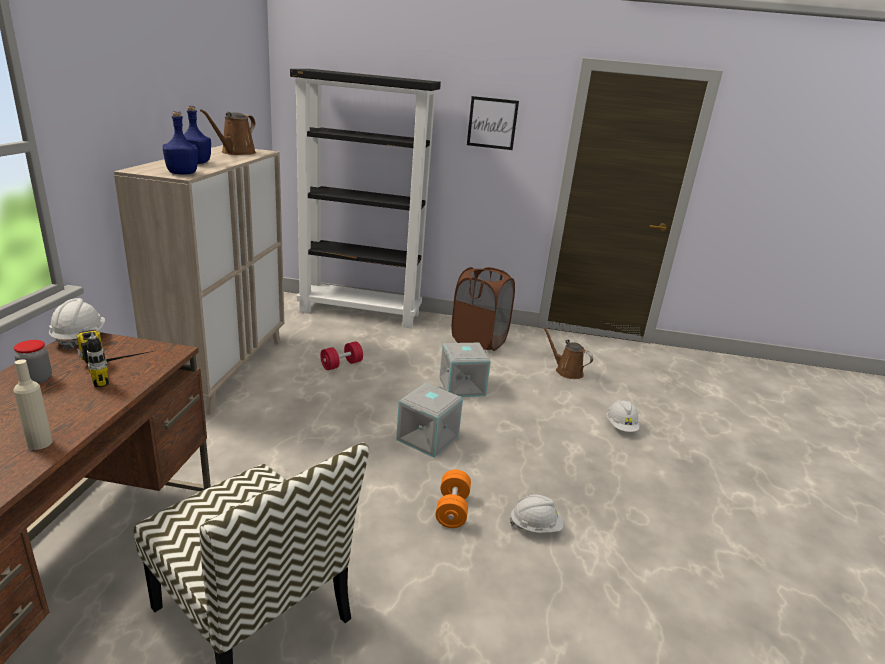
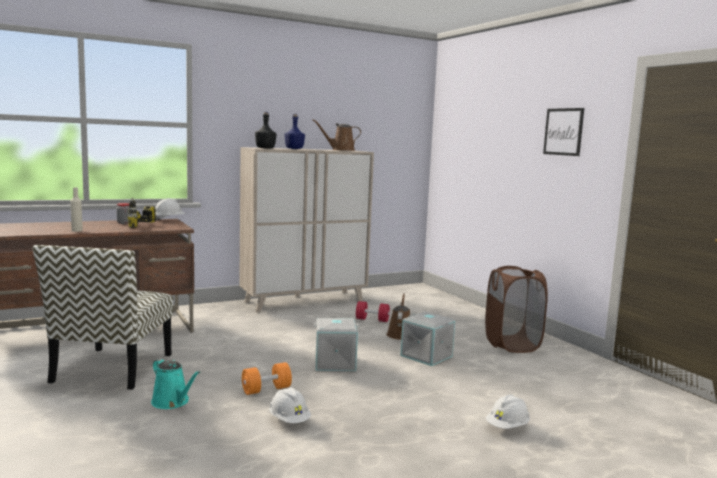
camera: 55 degrees right, 15 degrees down
blue bottle [163,111,198,174] -> black bottle [255,112,276,149]
black bookcase [290,69,441,328] -> none
brown watering can [543,327,593,379] -> brown watering can moved to [386,293,410,340]
none -> turquoise watering can [151,358,200,409]

